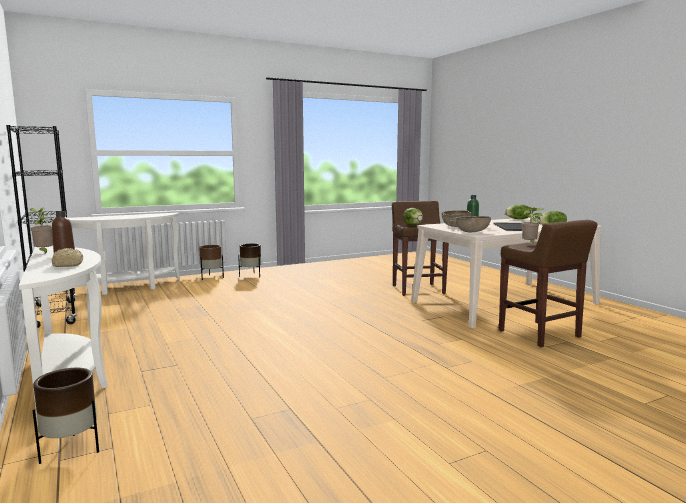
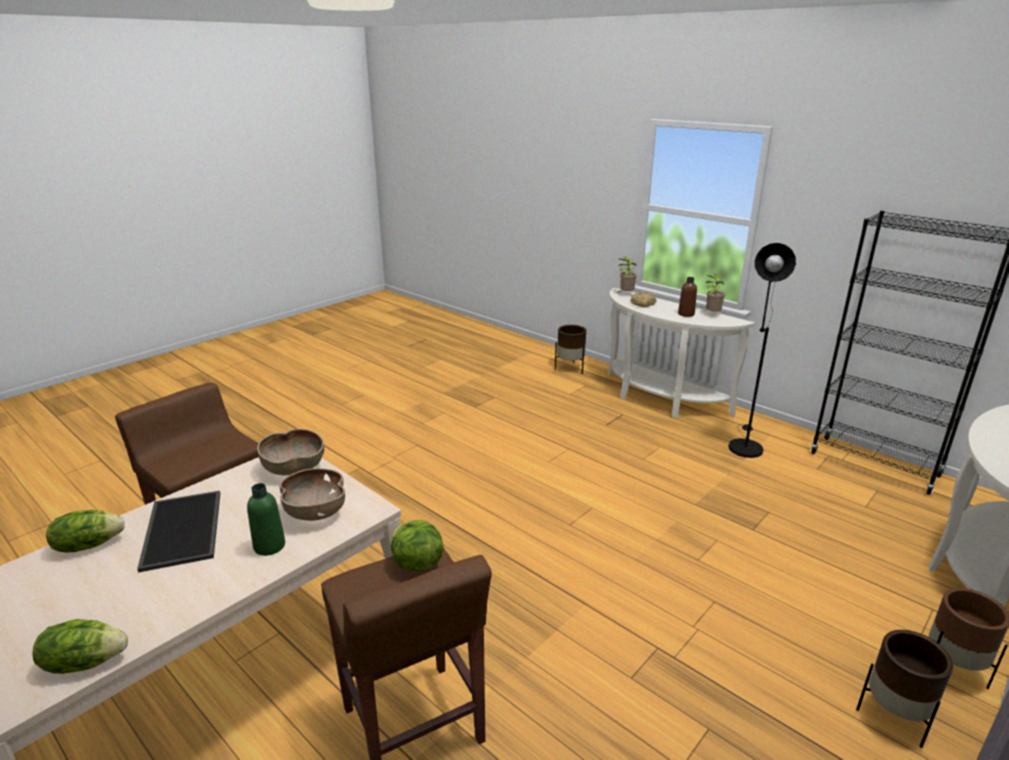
camera: 160 degrees right, 15 degrees up
potted plant [522,207,543,242] -> potted plant moved to [618,257,637,293]
none -> black floor lamp [728,243,796,458]

